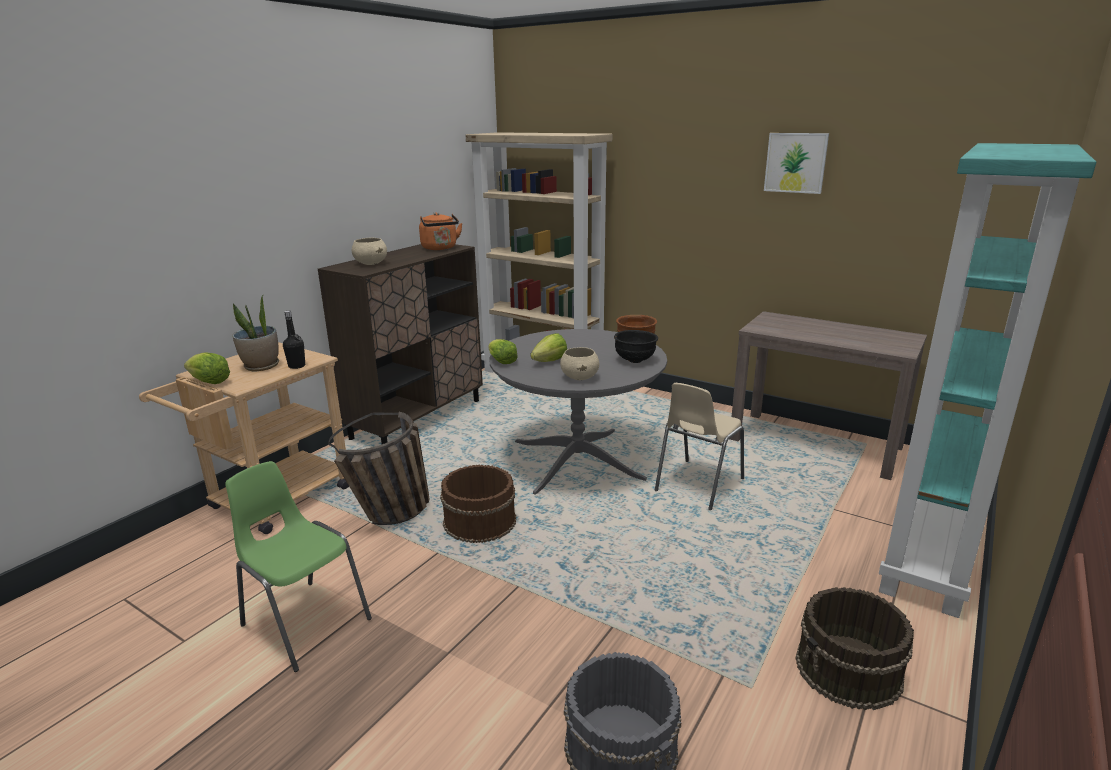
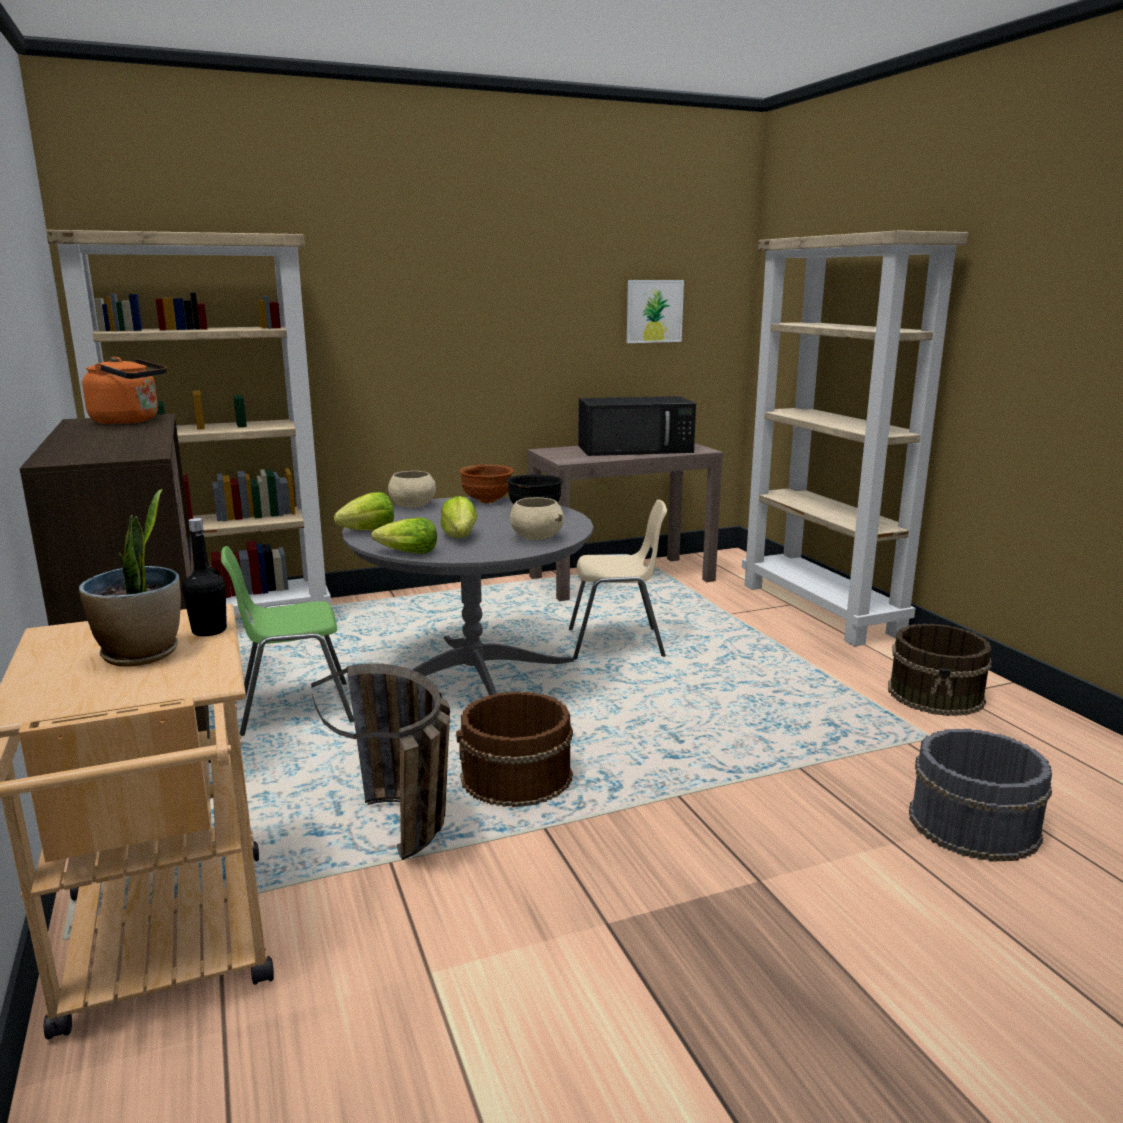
camera: 55 degrees left, 5 degrees down
lettuce [184,352,230,384] -> lettuce moved to [334,492,394,530]
green chair [225,461,372,672] -> green chair moved to [221,546,354,736]
beige bowl [352,238,387,265] -> beige bowl moved to [388,471,436,508]
beige chair [655,383,744,510] -> beige chair turned 75 degrees counterclockwise [569,500,667,660]
picture [764,133,829,194] -> picture moved to [627,280,684,343]
turquoise bookcase [879,143,1096,618] -> beige bookcase [742,230,968,646]
none -> black microwave [578,396,696,456]

